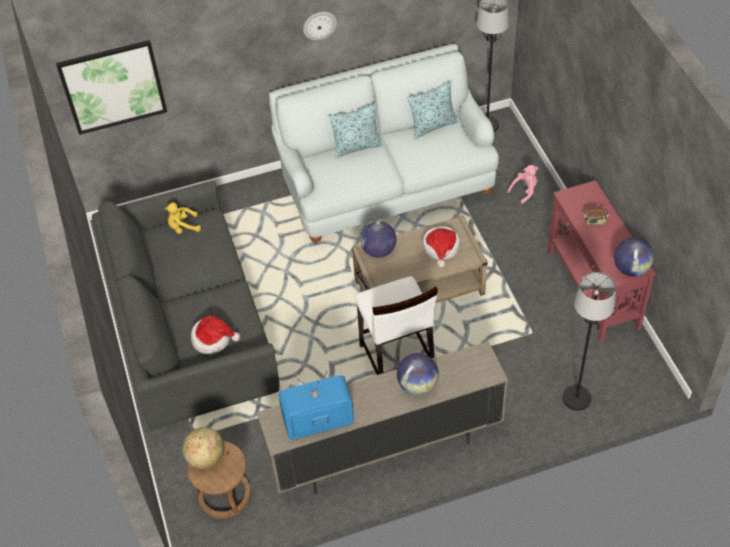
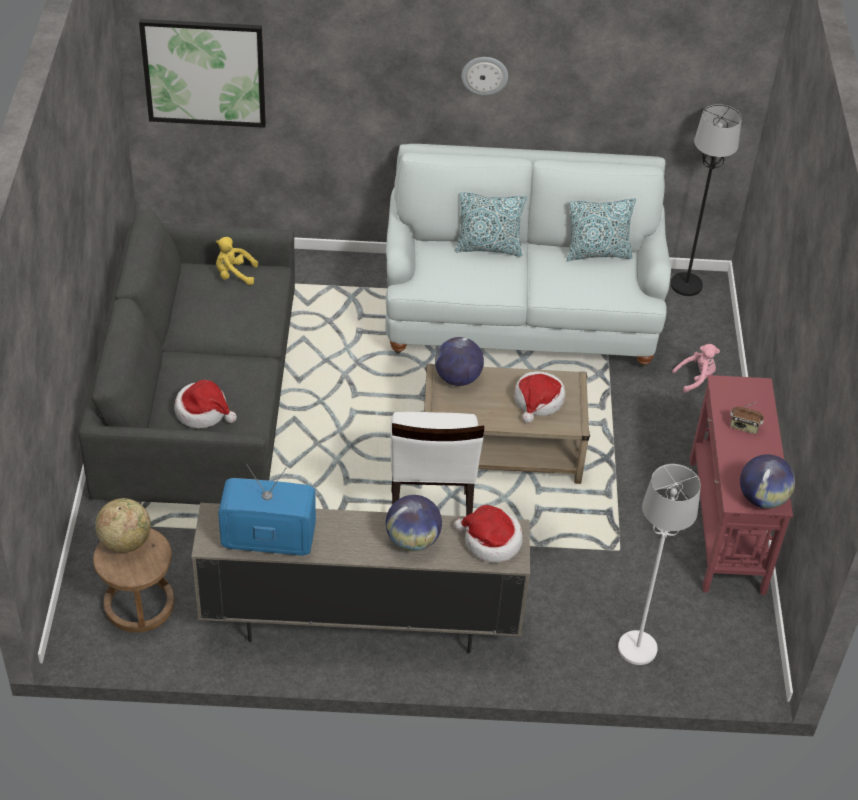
camera: 15 degrees right, 5 degrees down
black floor lamp [563,272,616,410] -> white floor lamp [618,464,701,665]
none -> hat [454,505,523,563]

